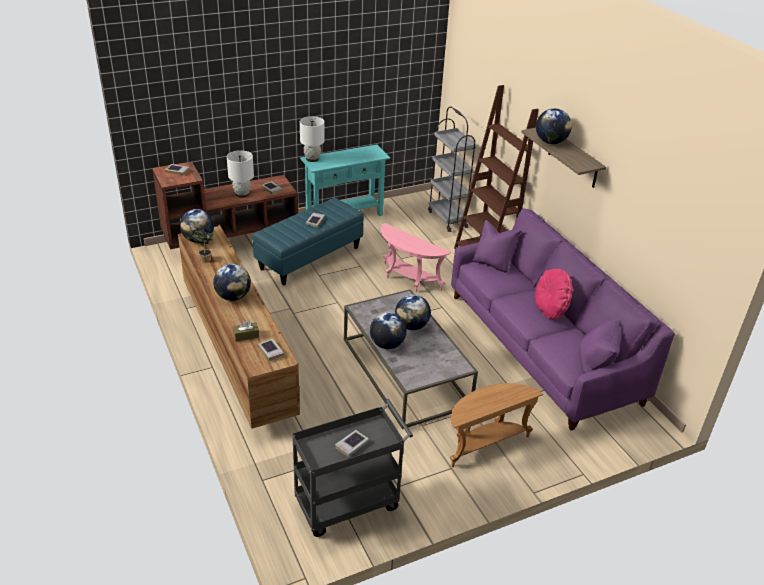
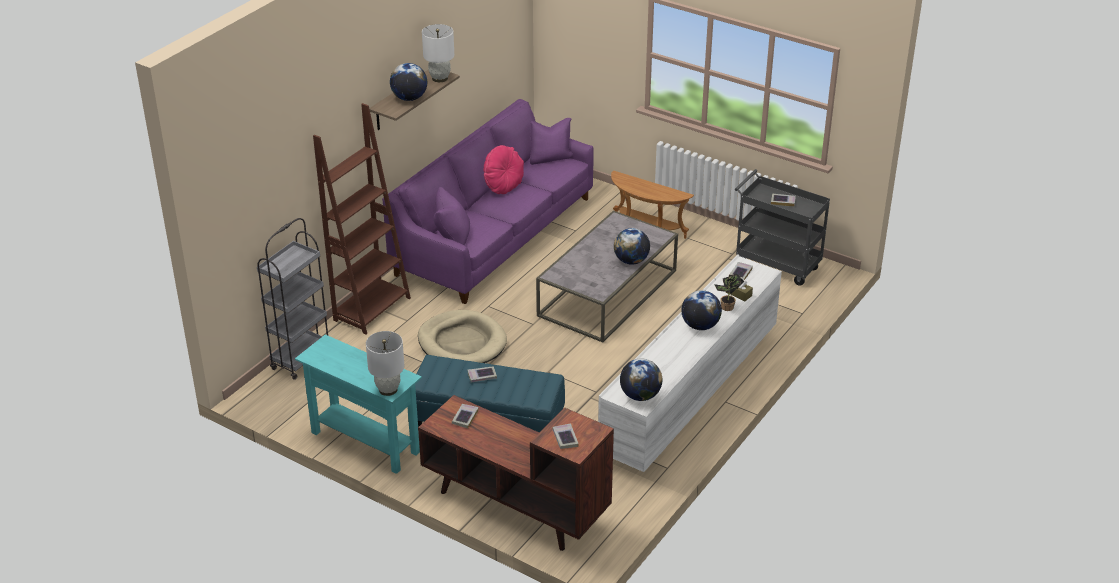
camera: 120 degrees left, 0 degrees up
brown cabinet [178,225,300,429] -> white cabinet [598,254,782,472]
potted plant [190,227,213,263] -> potted plant moved to [714,274,744,311]
white table lamp [227,150,254,198] -> white table lamp moved to [422,24,454,82]
pink side table [381,223,451,292] -> beige dog bed [418,310,507,363]
globe [395,295,431,330] -> none

